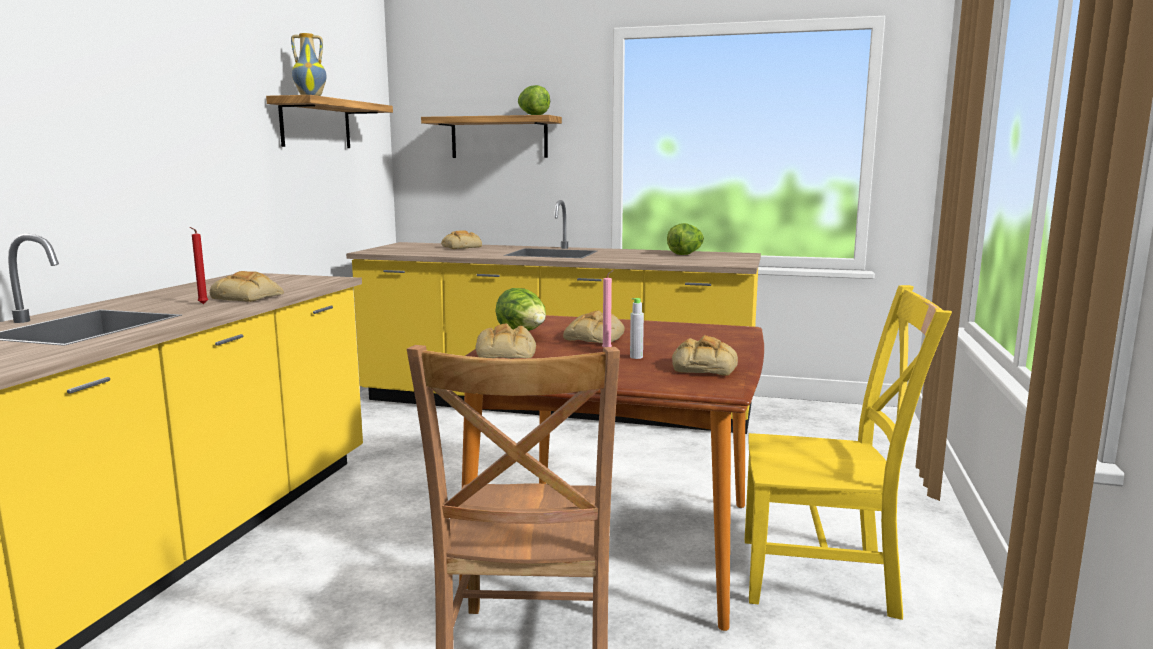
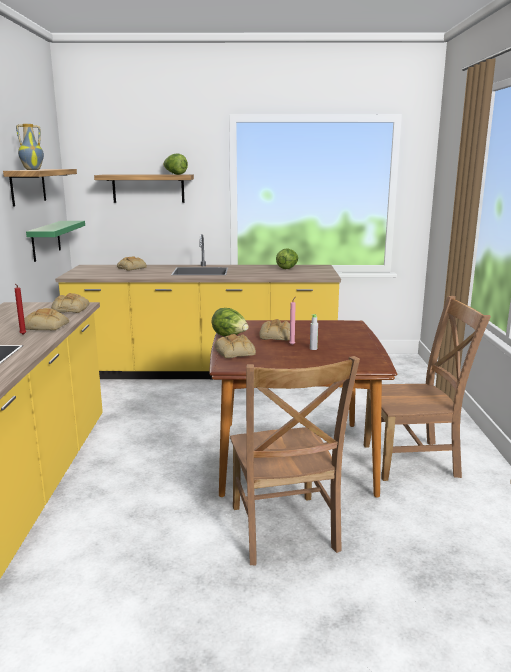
camera: 15 degrees left, 5 degrees up
bread [672,335,738,376] -> bread moved to [51,293,89,313]
yellow chair [745,285,952,620] -> brown chair [364,296,491,481]
none -> green shelf [26,221,85,262]

